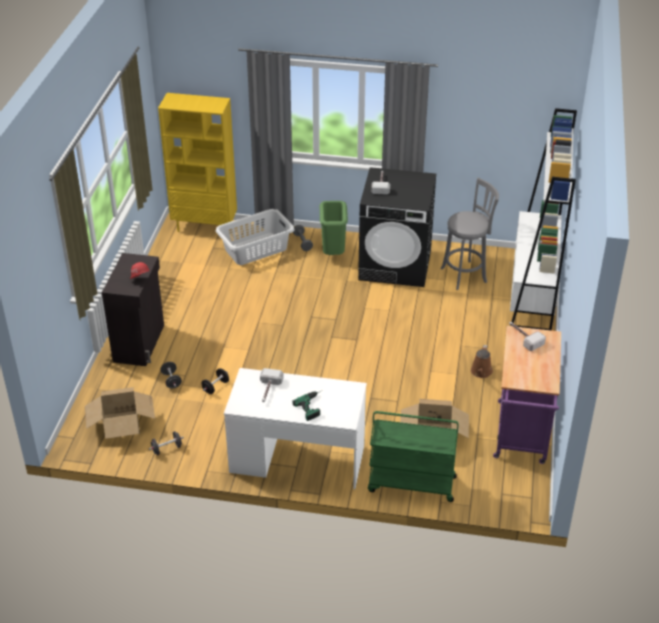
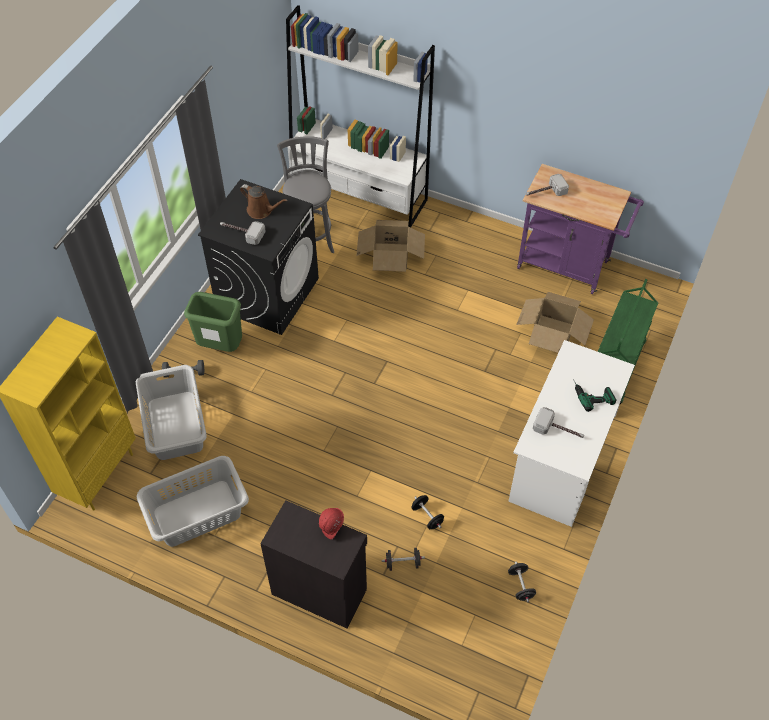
camera: 75 degrees left, 15 degrees up
cardboard box [85,387,155,439] -> cardboard box moved to [356,220,425,272]
brown watering can [471,345,493,378] -> brown watering can moved to [240,184,287,219]
none -> grey laundry basket [137,456,249,547]

